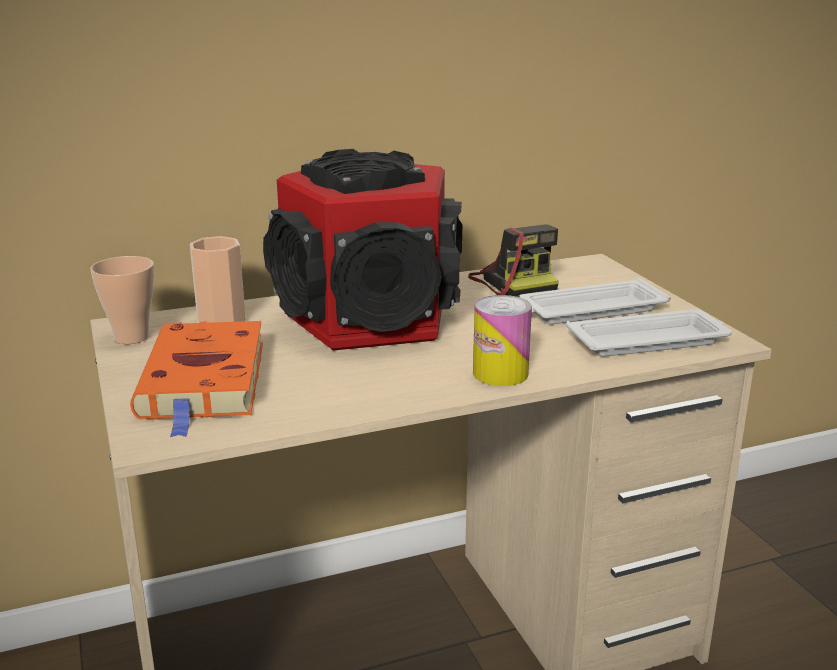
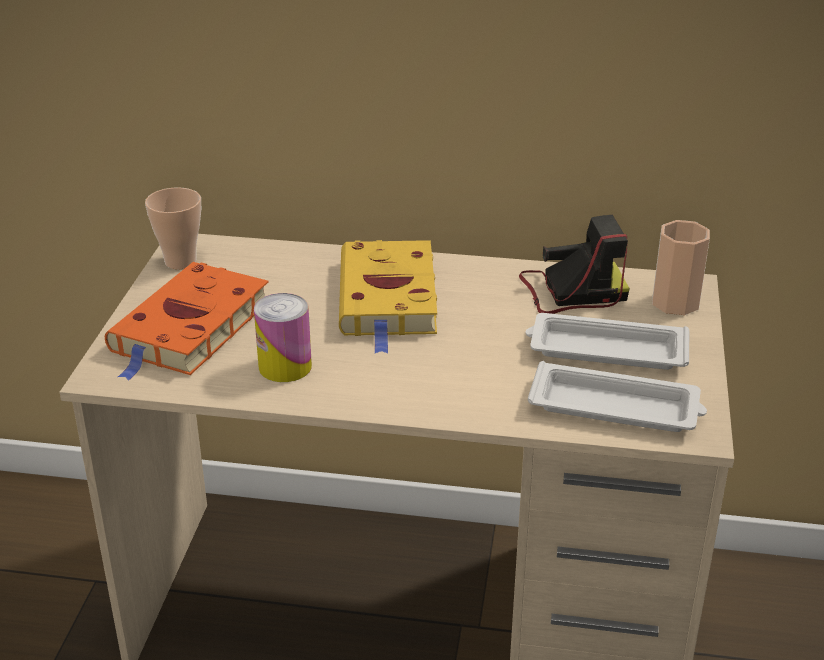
camera: 30 degrees right, 10 degrees up
cup [190,236,246,323] -> cup moved to [652,220,710,315]
speaker [263,149,462,351] -> yellow book [339,240,437,353]
camera [468,224,559,297] -> camera turned 105 degrees counterclockwise [519,215,630,314]
can [473,295,532,386] -> can moved to [254,293,312,382]

